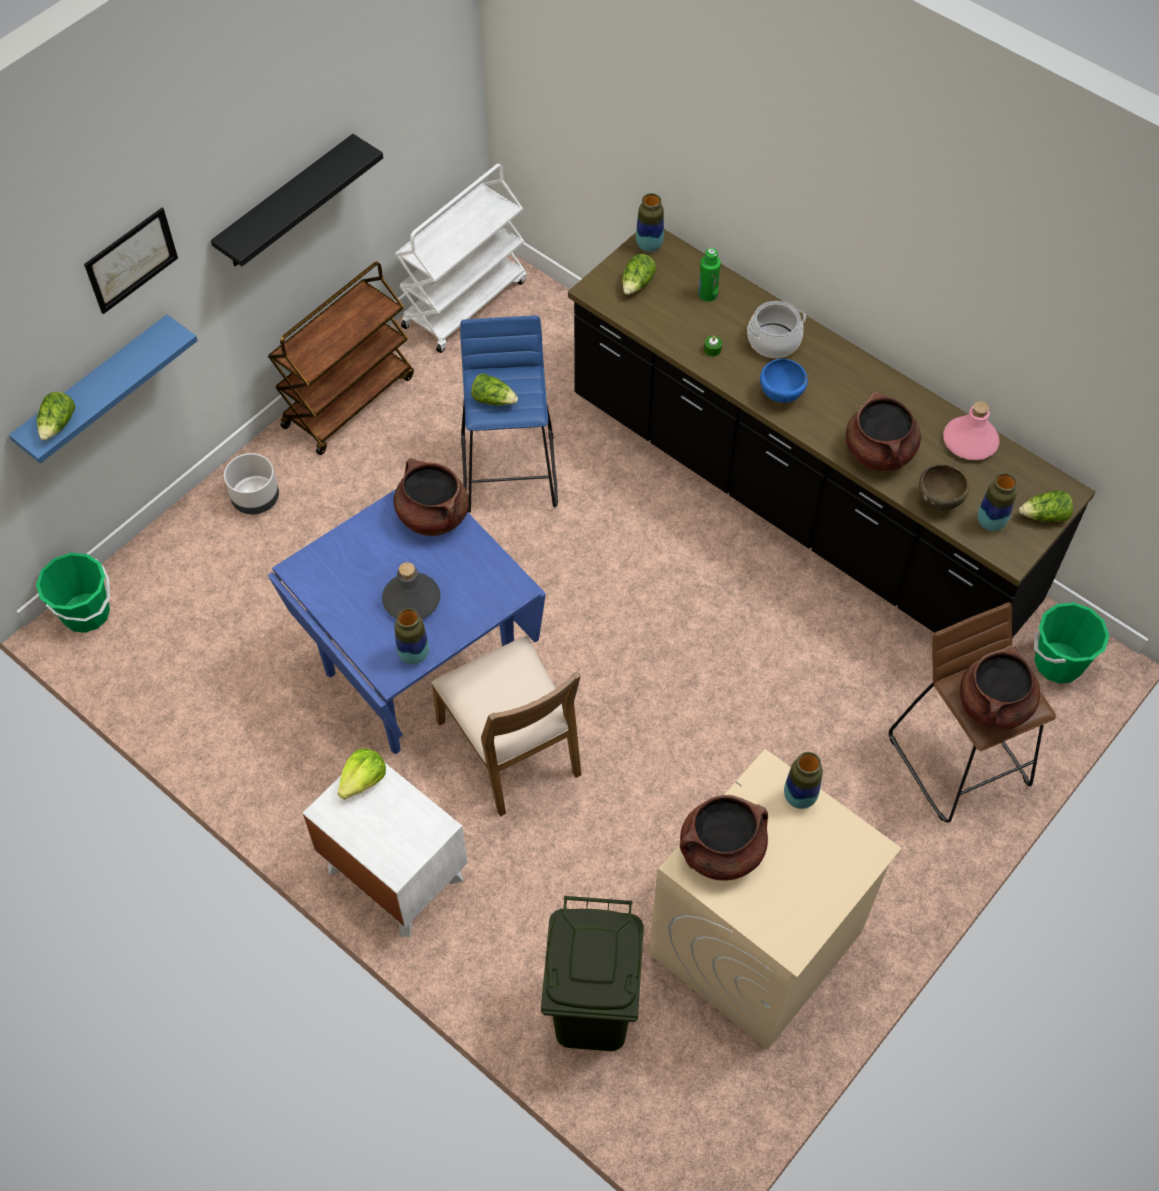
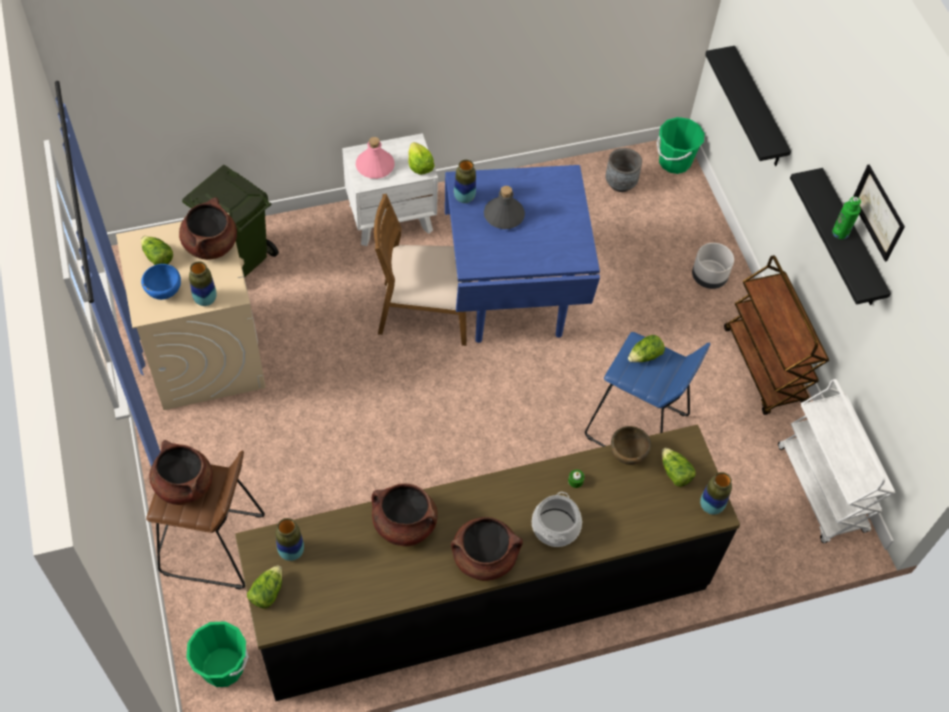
camera: 120 degrees right, 0 degrees up
blue shelf [9,314,198,464] -> black shelf [705,46,791,166]
lettuce [37,392,76,441] -> lettuce moved to [141,236,173,265]
picture [84,208,178,314] -> picture moved to [853,165,905,262]
brown cooking pot [394,459,469,536] -> brown cooking pot moved to [451,517,523,581]
green bottle [698,248,721,302] -> green bottle moved to [832,197,861,239]
blue bowl [760,359,808,403] -> blue bowl moved to [141,264,181,300]
brown bowl [919,464,970,510] -> brown bowl moved to [611,426,651,465]
pink bottle [943,401,1000,460] -> pink bottle moved to [356,137,395,179]
none -> grey planter [605,148,642,192]

